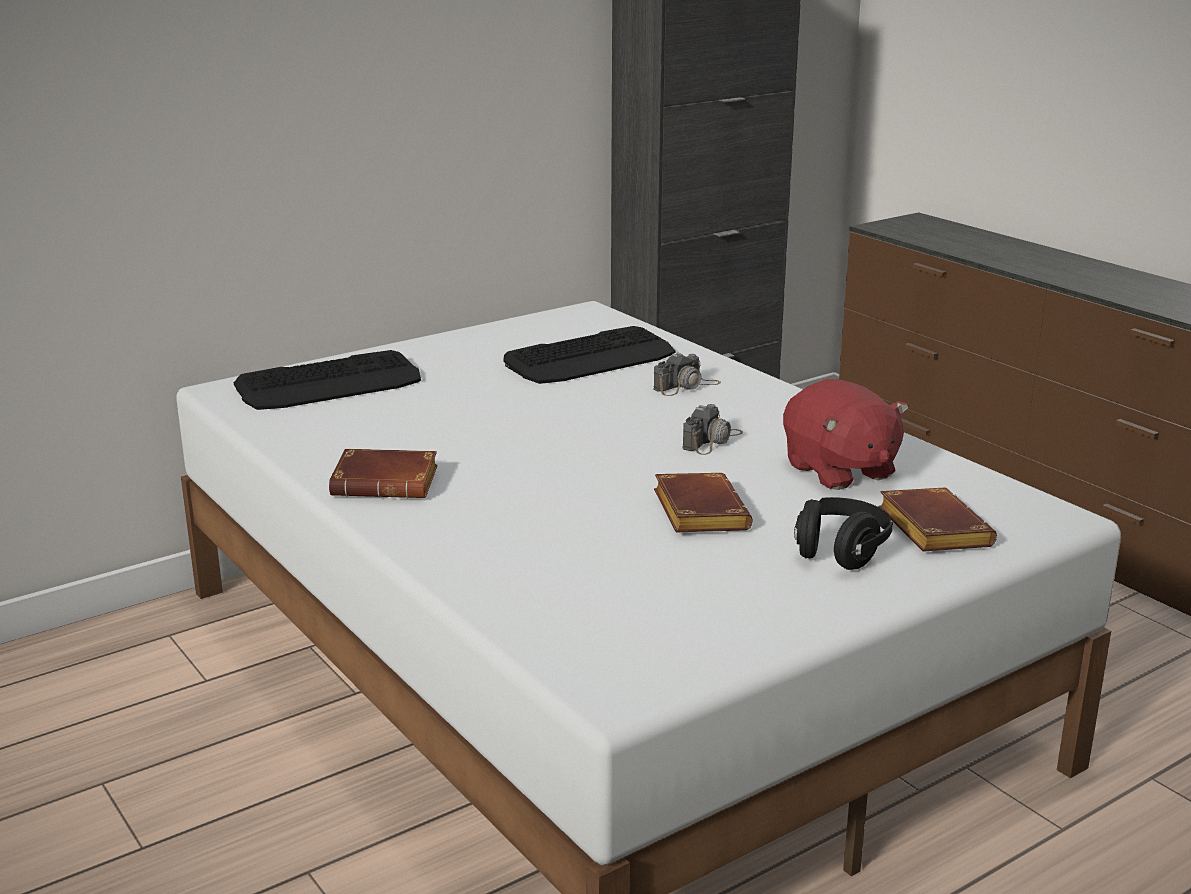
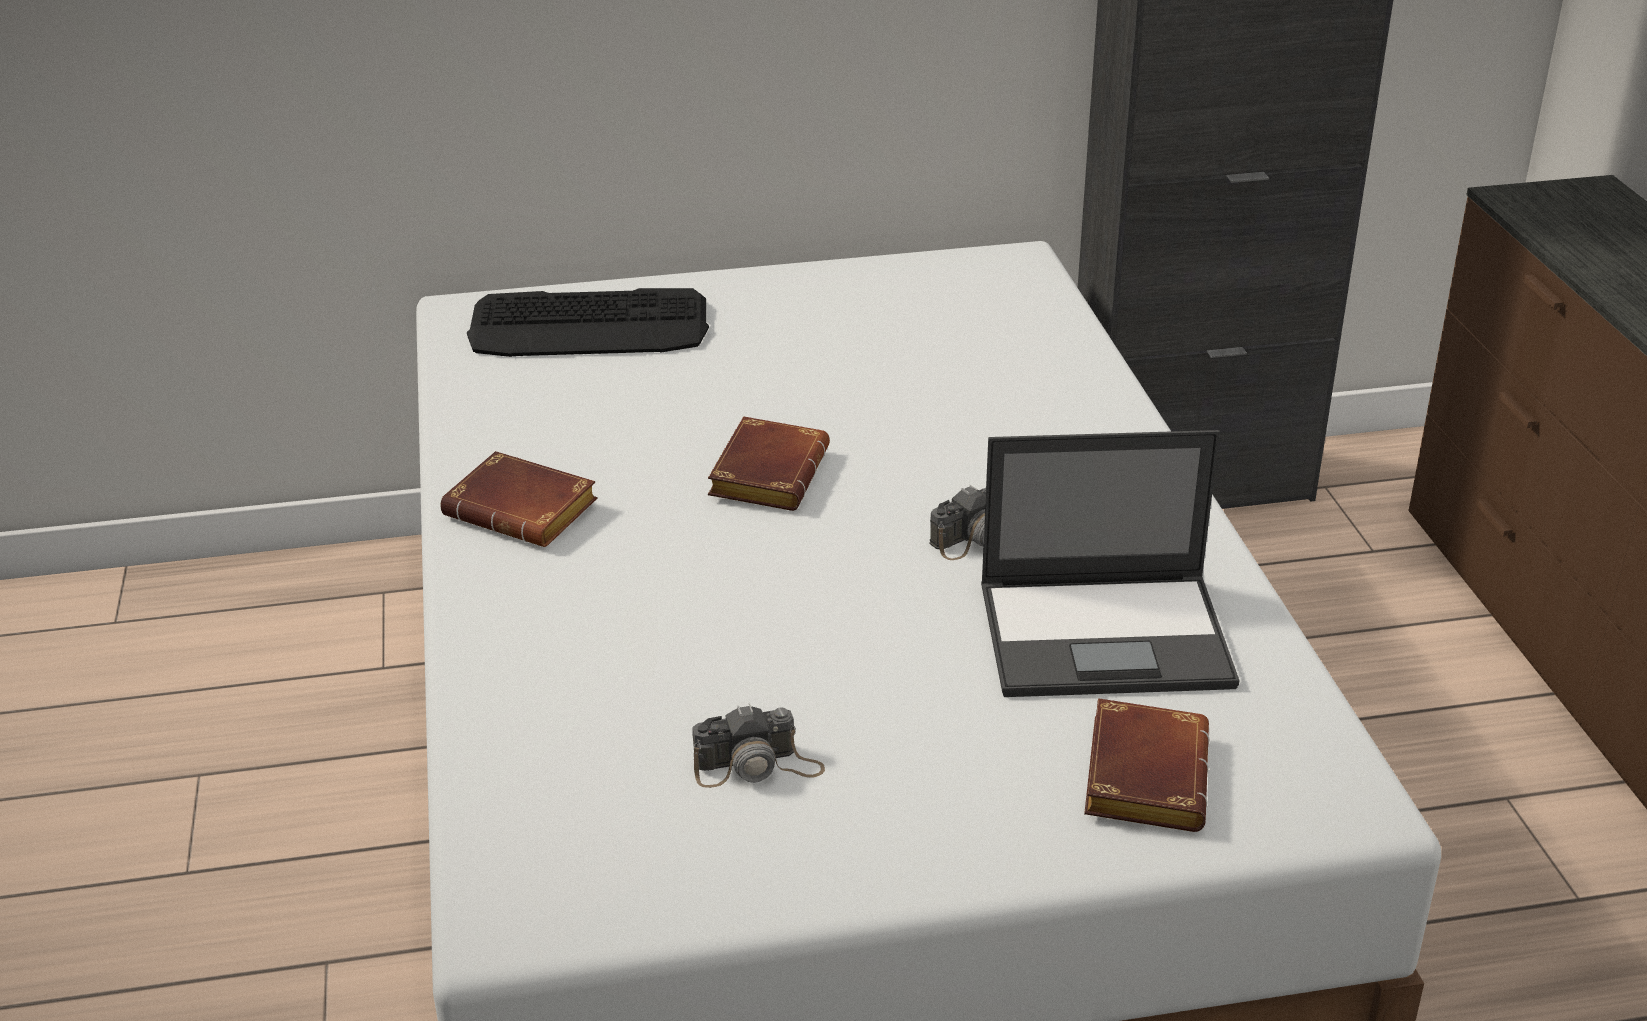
camera: 25 degrees right, 10 degrees up
keyboard [503,326,676,384] -> none
camera [653,352,721,396] -> camera moved to [692,704,825,788]
brown book [654,473,752,532] -> brown book moved to [708,416,830,511]
red plush toy [783,379,909,490] -> laptop [981,430,1240,697]
black headphones [794,497,893,570] -> none

